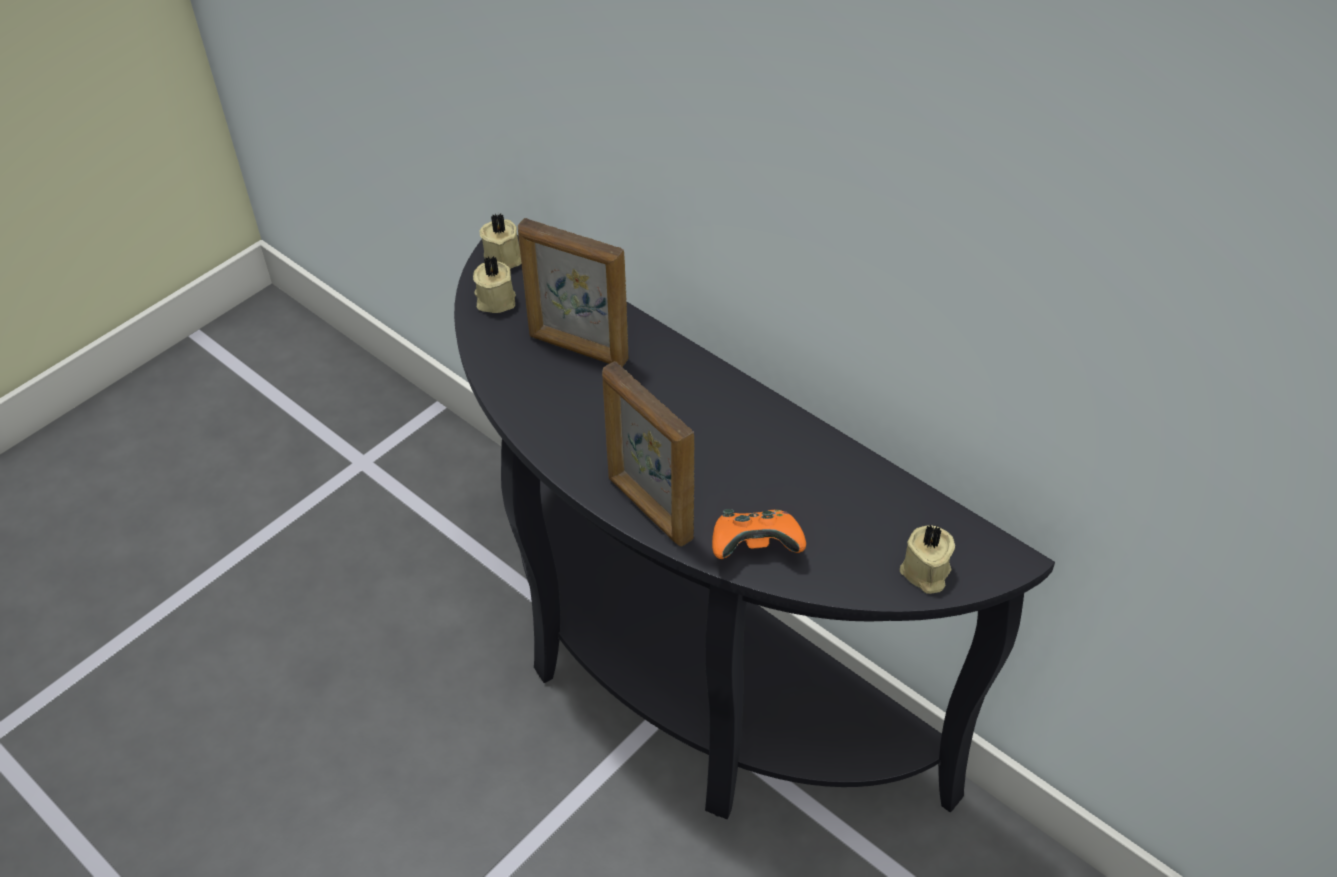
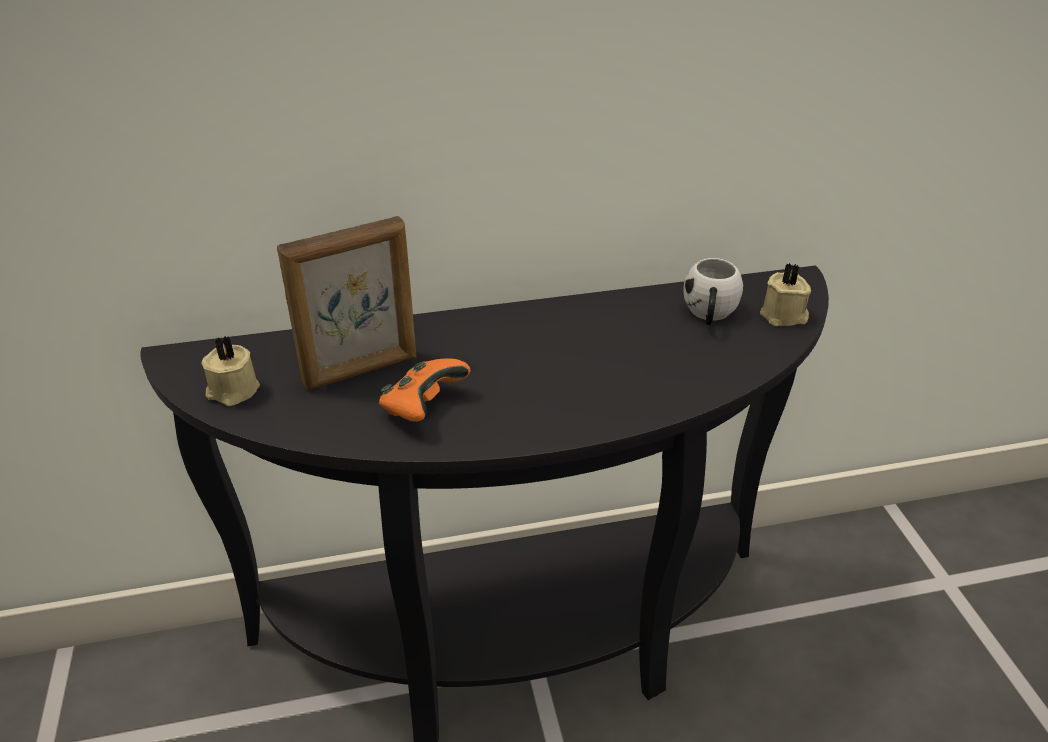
camera: 55 degrees left, 10 degrees down
beige candle [480,214,522,269] -> none
picture frame [602,361,695,547] -> none
orange game controller [712,509,806,559] -> orange game controller moved to [379,358,471,422]
none -> white mug [684,258,743,325]

